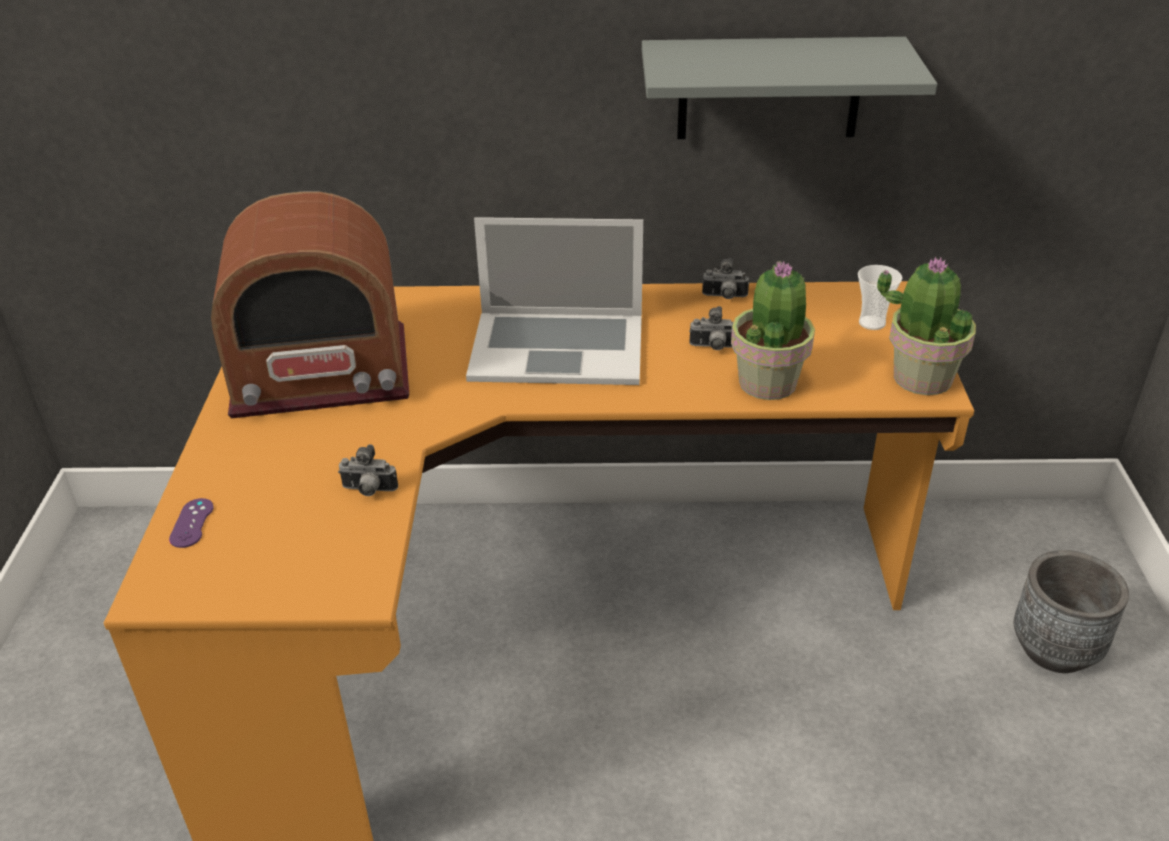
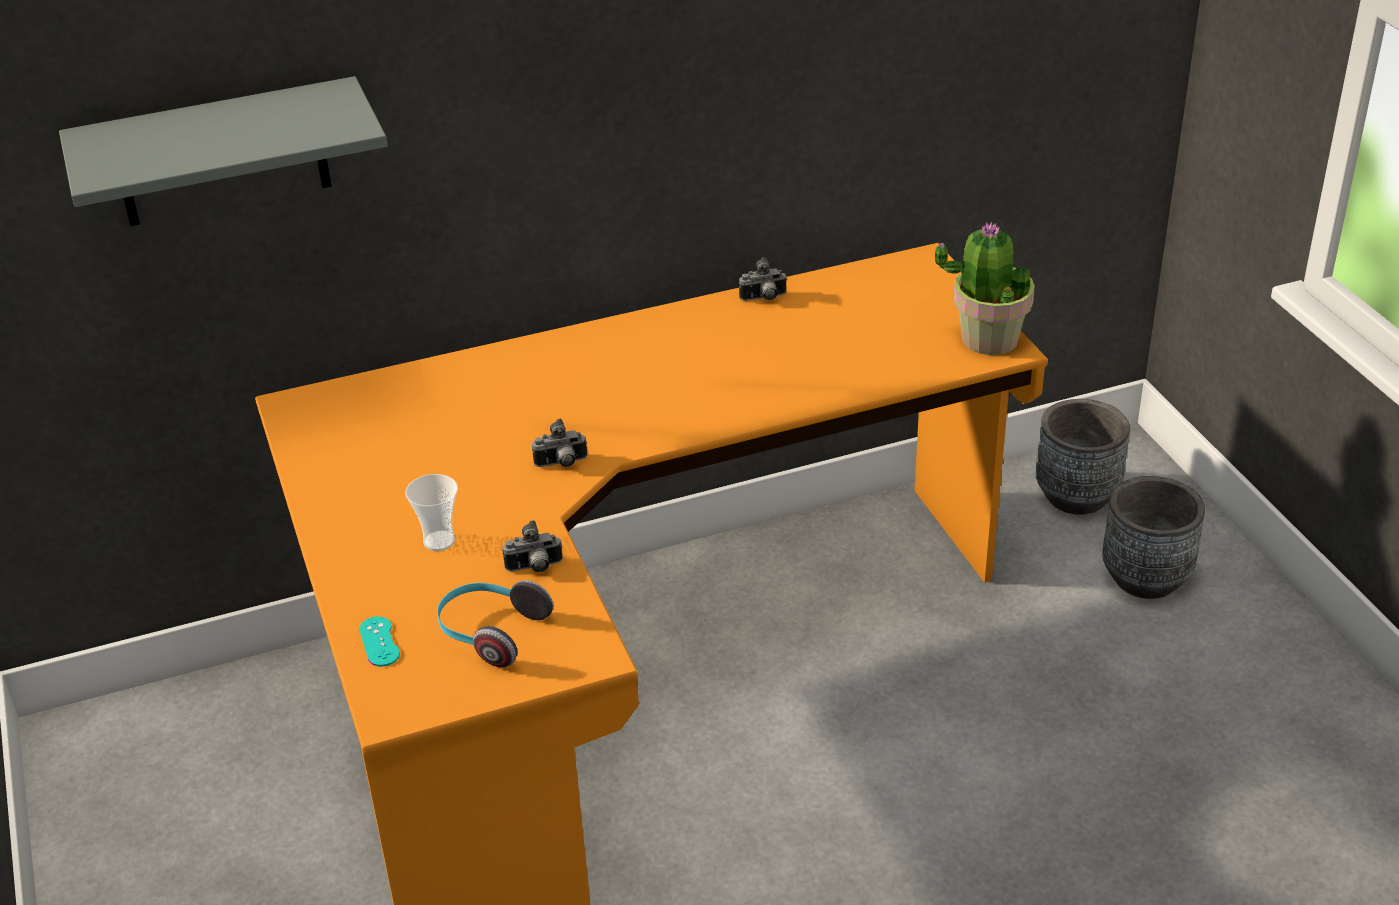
camera: 20 degrees left, 0 degrees up
purple game controller [169,498,214,548] -> turquoise game controller [359,616,400,666]
radio [211,191,409,419] -> none
laptop [466,217,643,385] -> none
grey shelf [642,37,937,139] -> grey shelf moved to [59,76,387,226]
camera [689,306,733,350] -> camera moved to [532,419,588,467]
potted plant [731,261,815,400] -> none
cup [858,265,902,330] -> cup moved to [405,474,458,551]
none -> headphones [437,580,553,668]
none -> grey planter [1035,399,1130,515]

